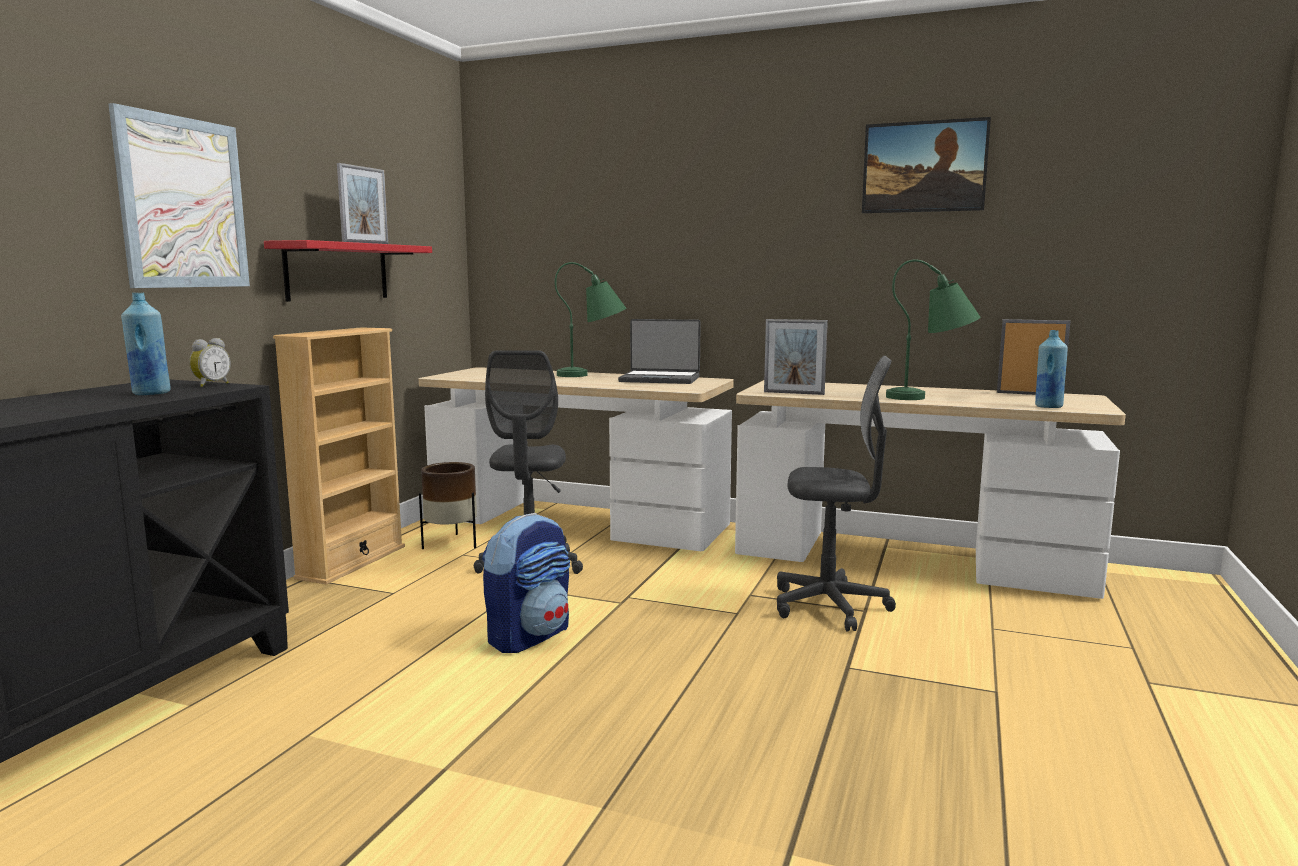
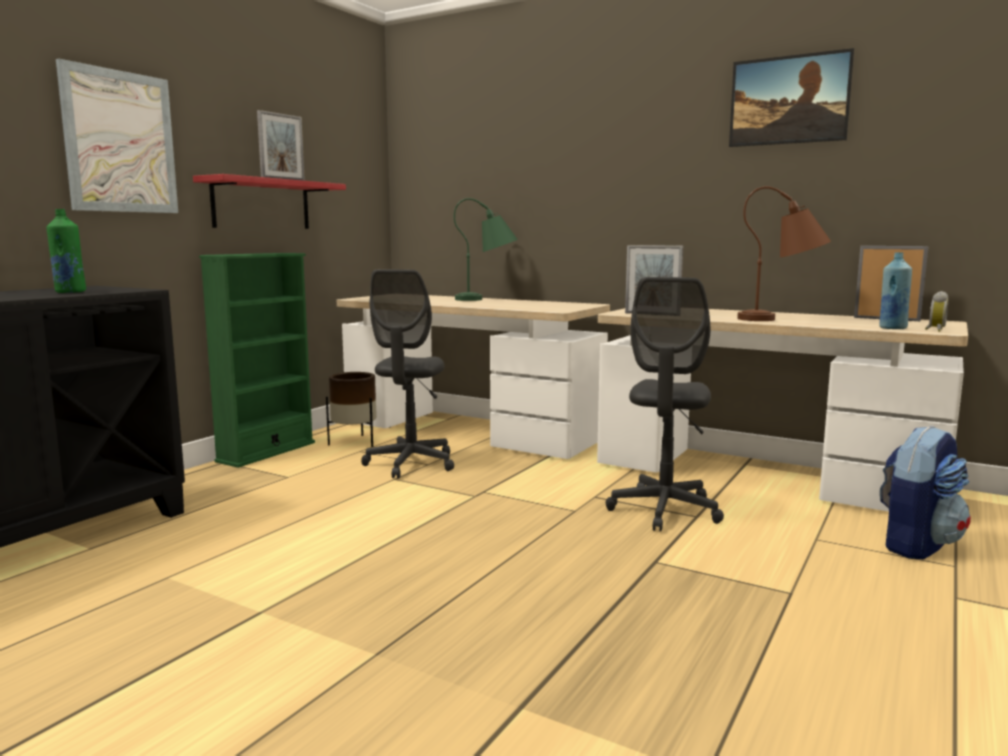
camera: 10 degrees right, 0 degrees up
blue bottle [121,293,170,395] -> green bottle [46,209,86,293]
alarm clock [189,338,231,387] -> alarm clock moved to [925,291,949,332]
beige bookcase [273,327,405,585] -> green bookcase [199,253,315,468]
backpack [482,513,570,653] -> backpack moved to [880,425,971,559]
laptop [618,319,701,384] -> none
grey office chair [777,356,896,631] -> grey office chair turned 90 degrees clockwise [606,277,724,532]
green table lamp [886,259,981,400] -> brown table lamp [737,186,831,321]

